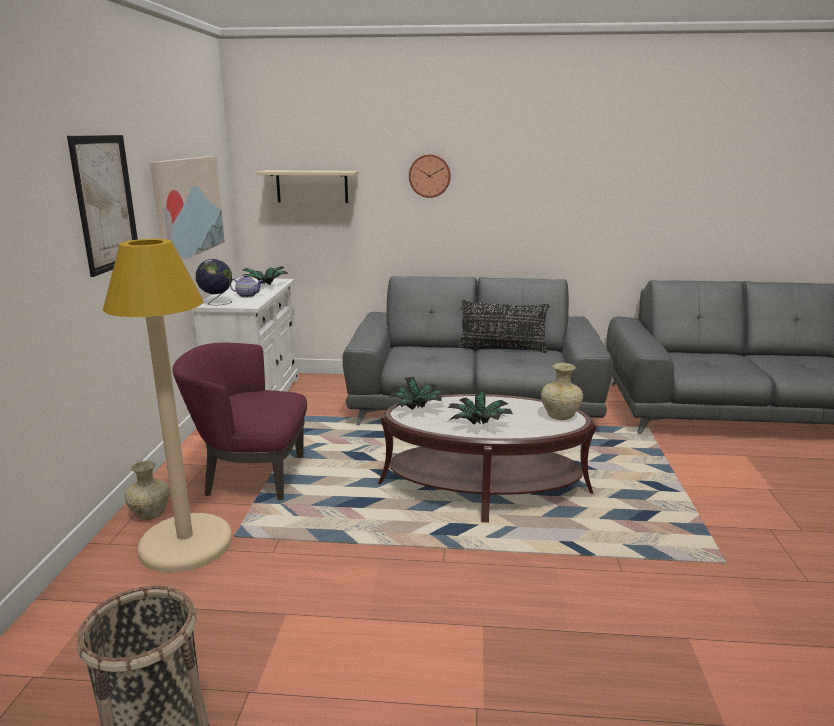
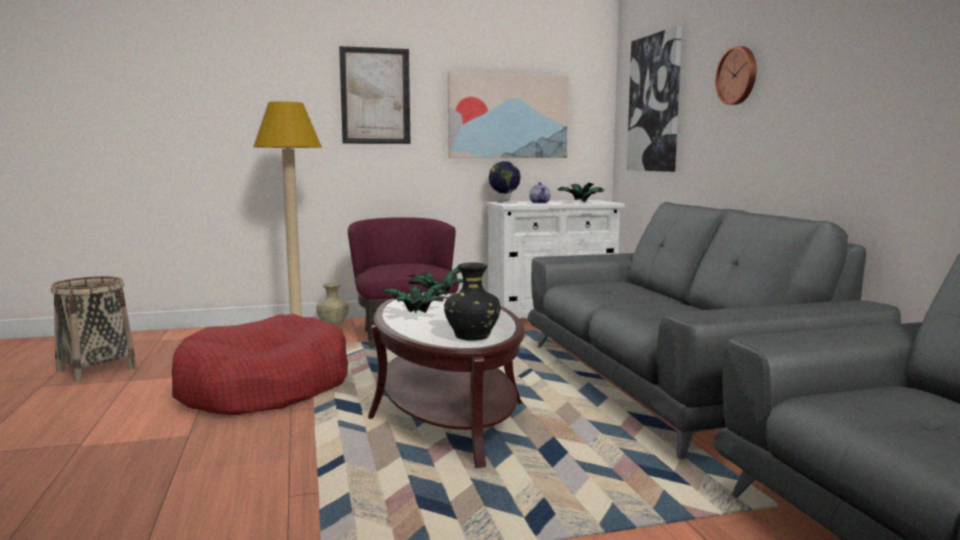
camera: 70 degrees right, 10 degrees down
beige shelf [256,170,359,203] -> picture [627,26,682,172]
black pillow [458,300,550,353] -> none
beige vase [541,363,583,420] -> black vase [444,263,501,341]
none -> red dog bed [172,314,348,415]

